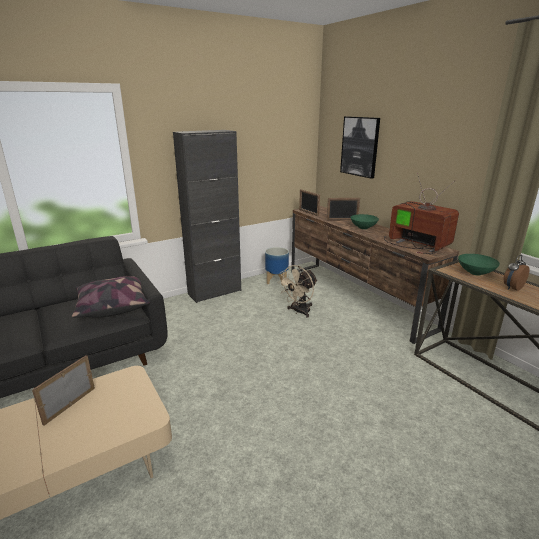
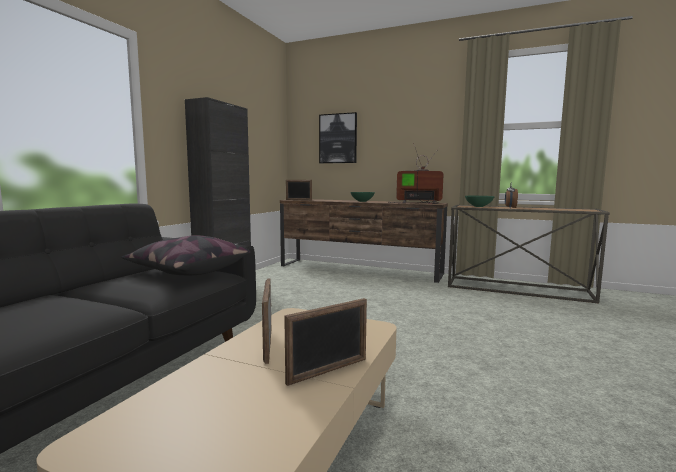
camera: 35 degrees left, 15 degrees down
planter [265,247,289,286] -> none
beige fan [277,265,317,318] -> none
picture frame [327,198,360,220] -> picture frame moved to [284,298,367,386]

